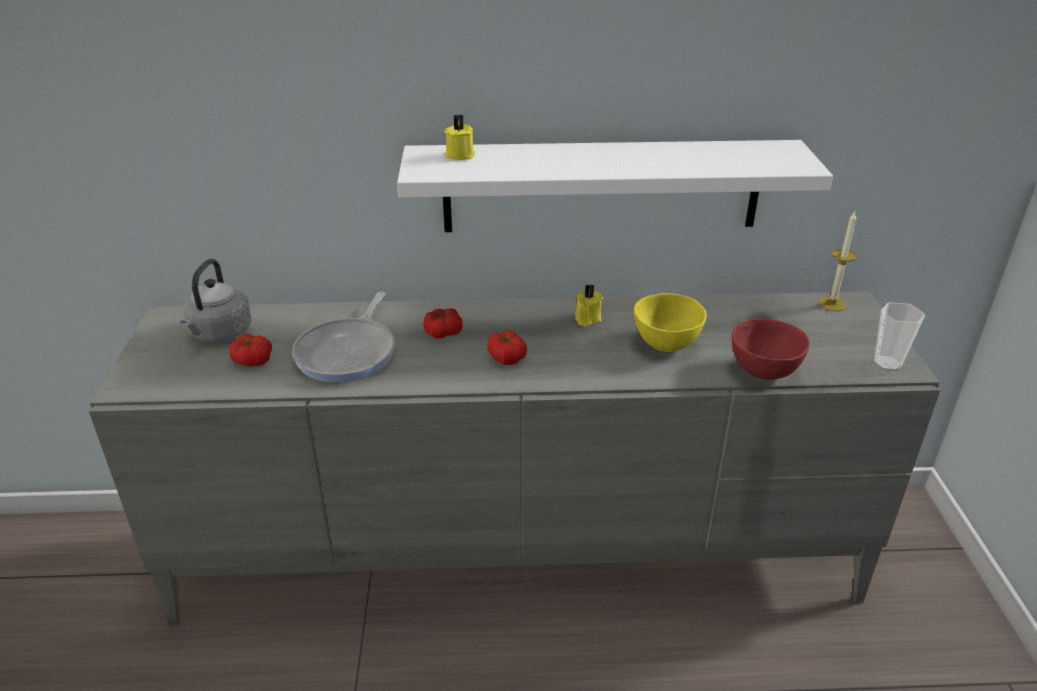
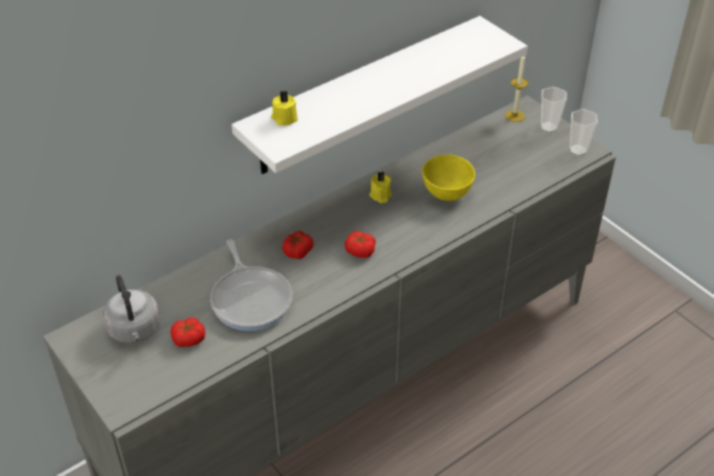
camera: 35 degrees left, 10 degrees up
red bowl [732,318,810,380] -> none
none -> cup [541,87,567,133]

